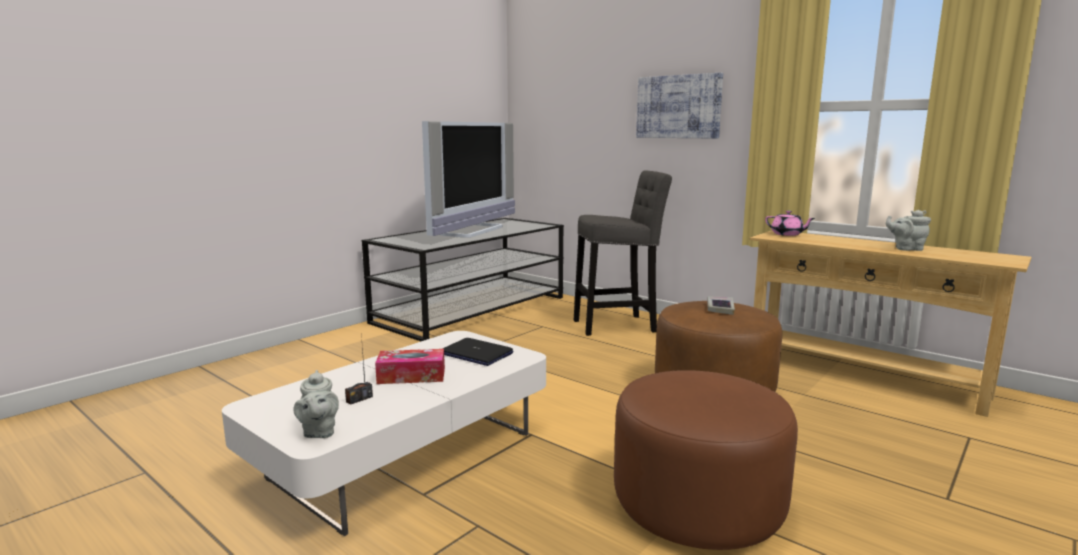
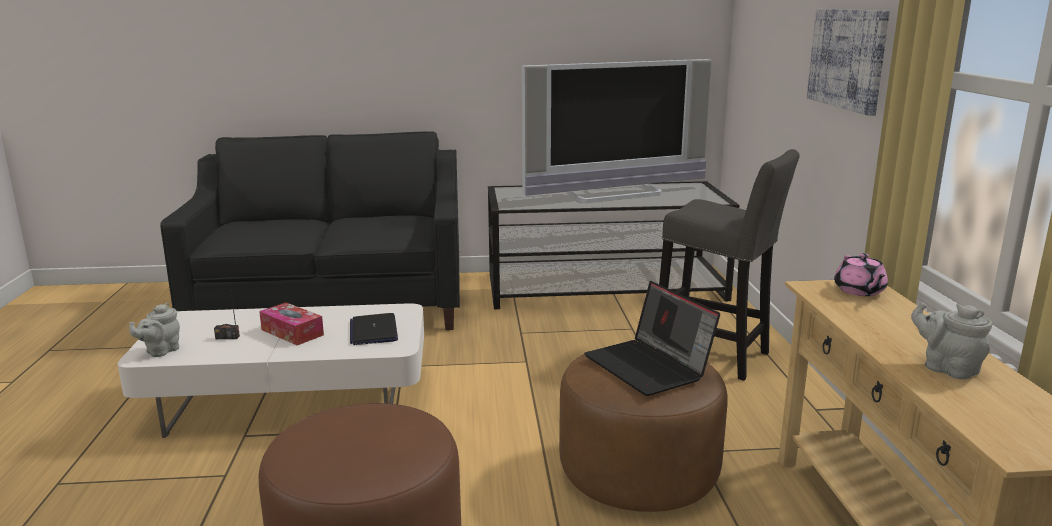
camera: 45 degrees right, 5 degrees up
book [707,296,735,315] -> laptop [584,281,720,396]
none -> black sofa [160,131,460,330]

